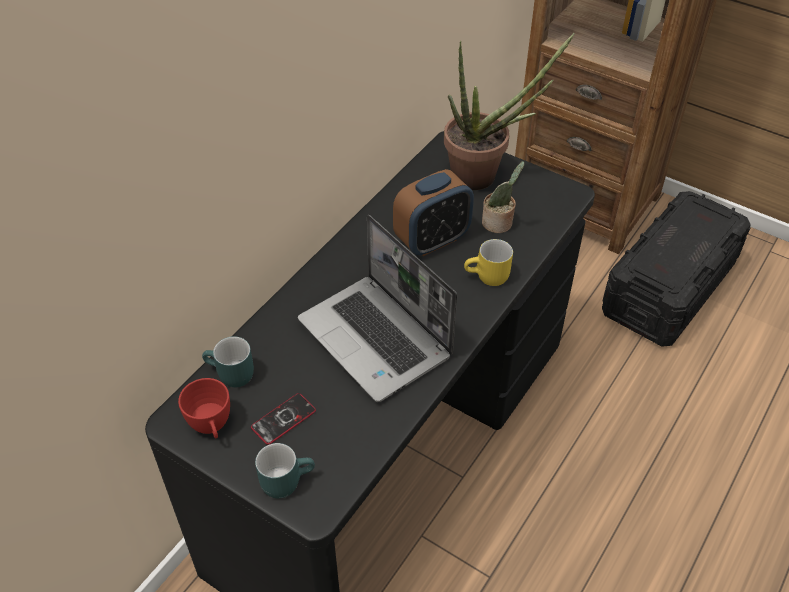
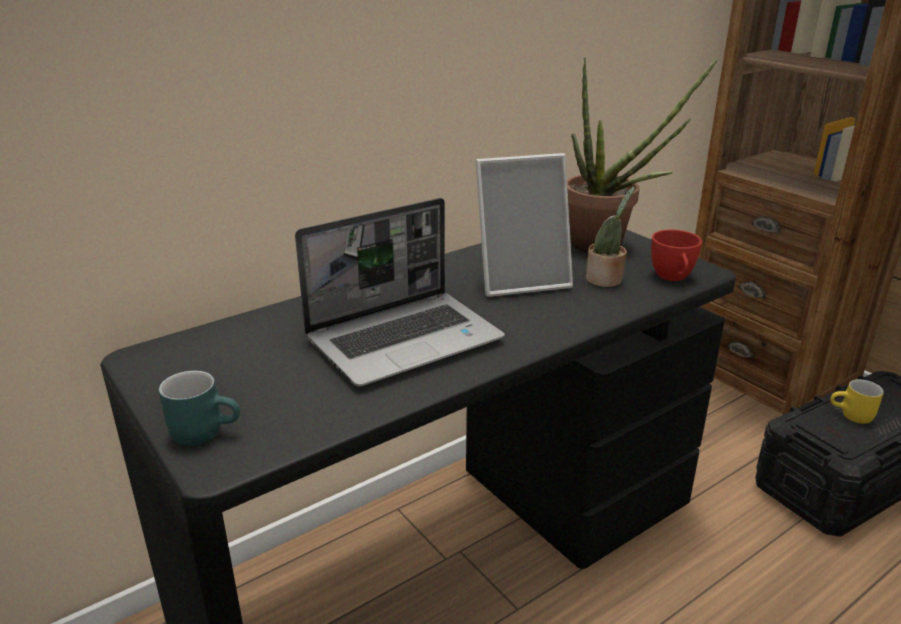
camera: 20 degrees right, 20 degrees down
red cup [178,378,230,438] -> red cup moved to [651,230,702,281]
turquoise mug [202,336,254,387] -> none
phone [251,393,316,445] -> none
laptop [298,215,457,402] -> laptop turned 105 degrees counterclockwise [295,198,505,386]
alarm clock [393,169,474,256] -> picture frame [475,153,573,297]
yellow mug [464,239,513,286] -> yellow mug moved to [830,379,884,424]

